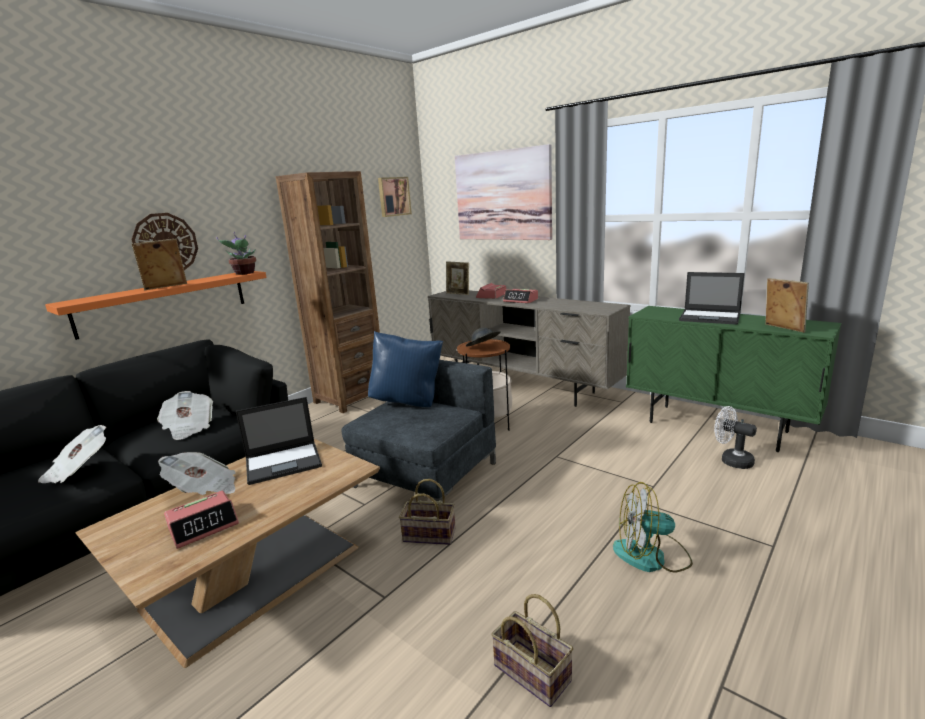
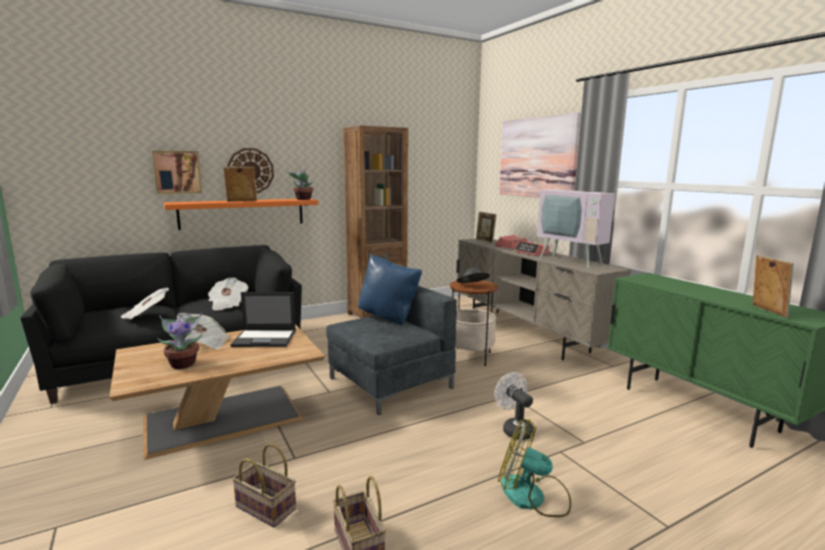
camera: 20 degrees right, 5 degrees down
alarm clock [164,491,239,549] -> potted plant [157,312,202,369]
picture [378,177,412,217] -> picture moved to [152,151,202,194]
basket [399,479,456,545] -> basket moved to [232,443,296,527]
laptop [679,272,745,325] -> none
white fan [714,406,757,469] -> white fan moved to [494,372,534,440]
none -> television [537,164,615,268]

